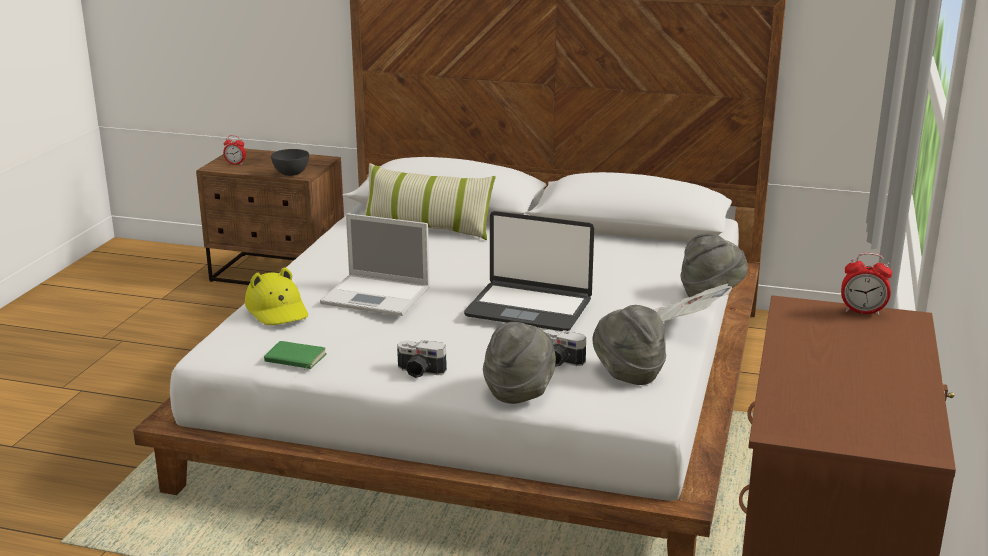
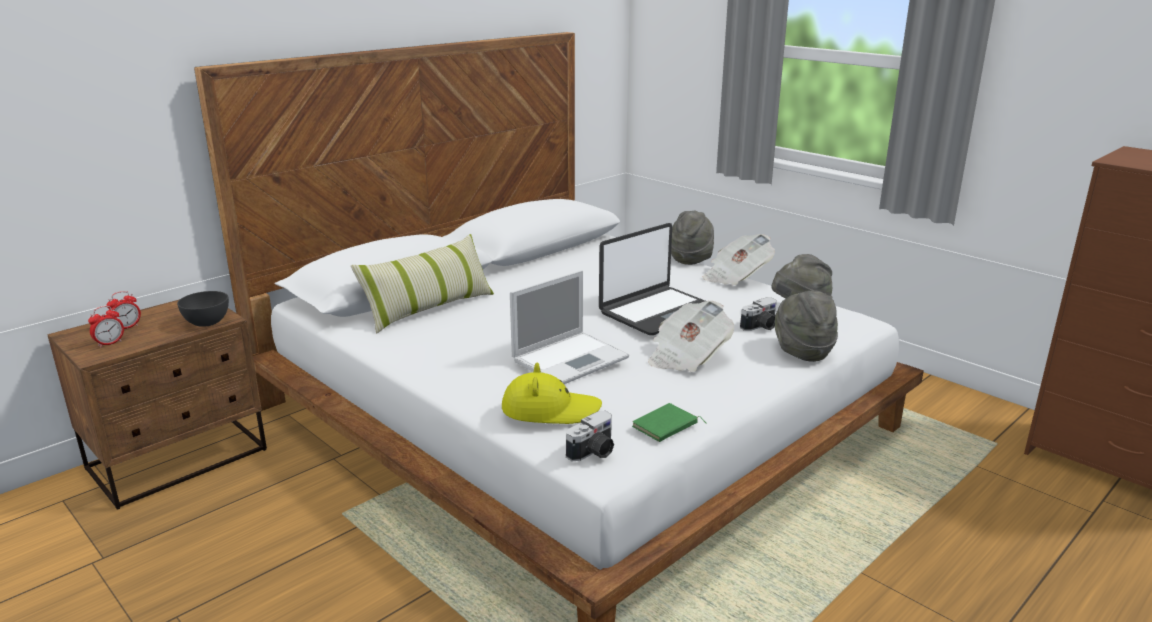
camera: 60 degrees left, 0 degrees up
camera [397,340,447,378] -> camera moved to [566,411,614,461]
alarm clock [841,253,892,316] -> alarm clock moved to [107,291,141,329]
none -> newspaper [648,301,734,372]

